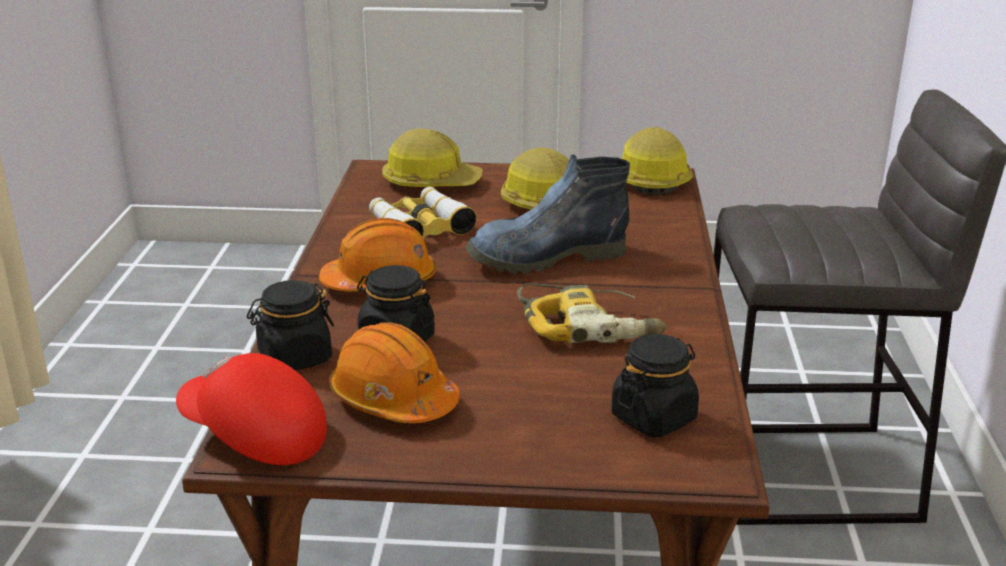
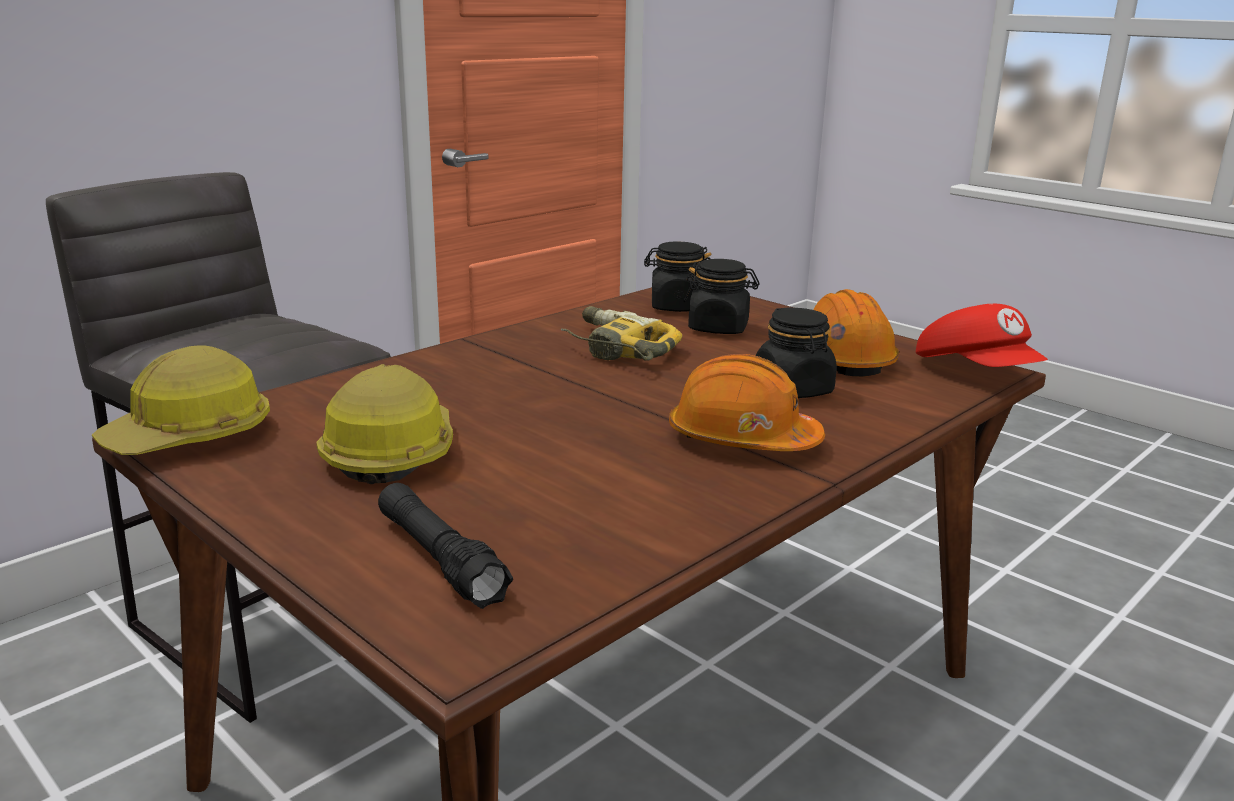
camera: 140 degrees left, 5 degrees down
black jar [247,280,334,371] -> black jar moved to [683,259,760,334]
binoculars [369,187,476,238] -> none
hard hat [382,129,483,187] -> black flashlight [378,483,513,609]
boot [465,155,630,274] -> none

